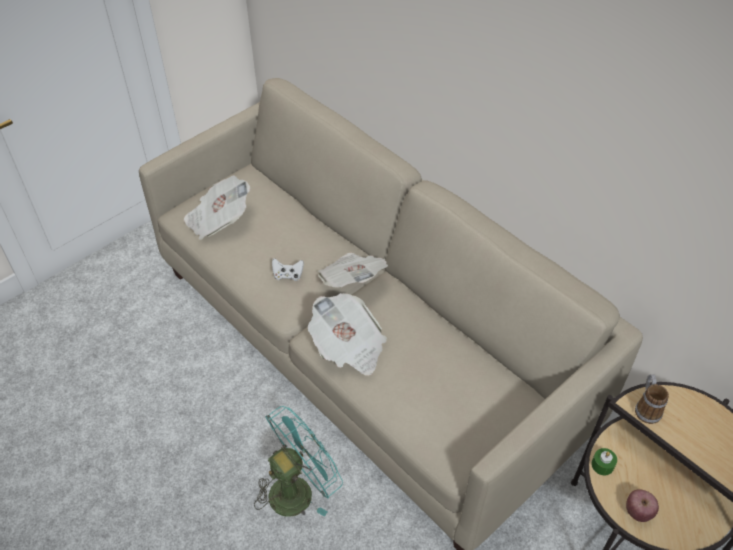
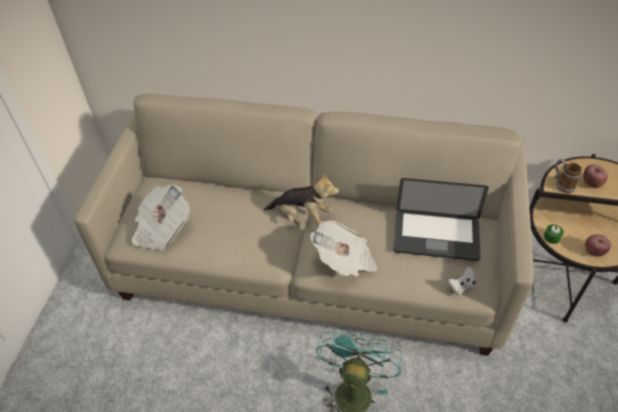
camera: 35 degrees left, 0 degrees up
white game controller [272,258,304,281] -> white game controller moved to [447,267,476,295]
newspaper [317,252,388,288] -> plush toy [264,172,339,225]
none -> laptop [394,178,489,261]
none -> apple [583,165,608,188]

